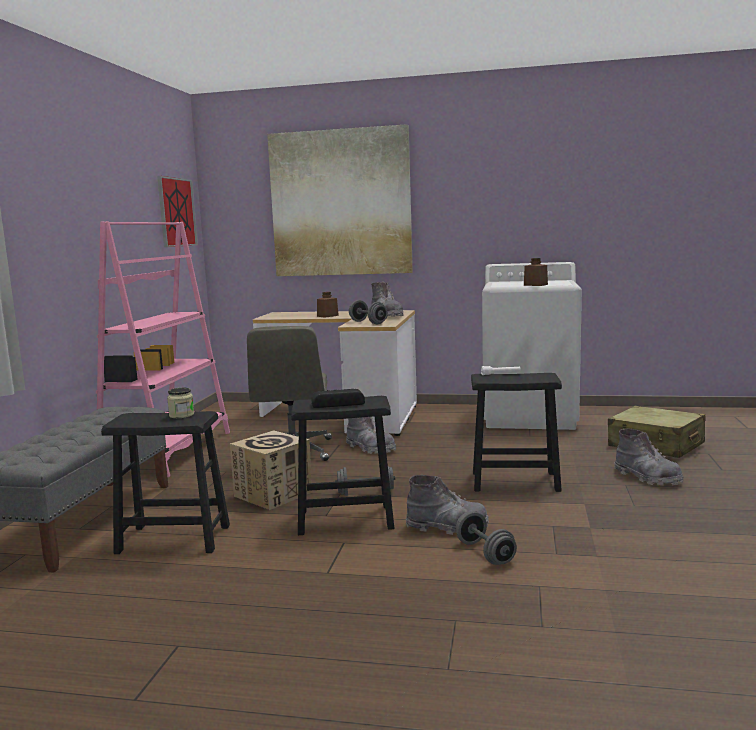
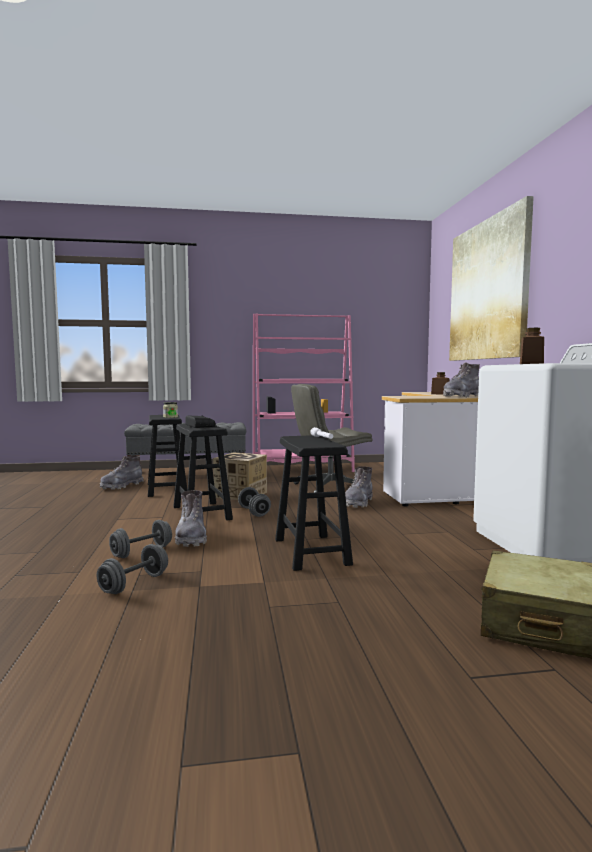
camera: 70 degrees right, 5 degrees down
picture [157,176,198,247] -> none
grey dumbbell [349,300,388,324] -> grey dumbbell moved to [97,544,168,594]
grey boot [614,429,684,486] -> grey boot moved to [100,455,144,489]

